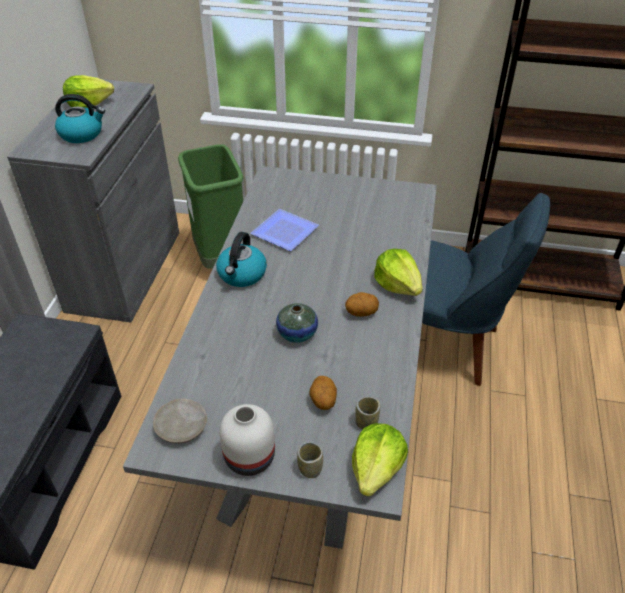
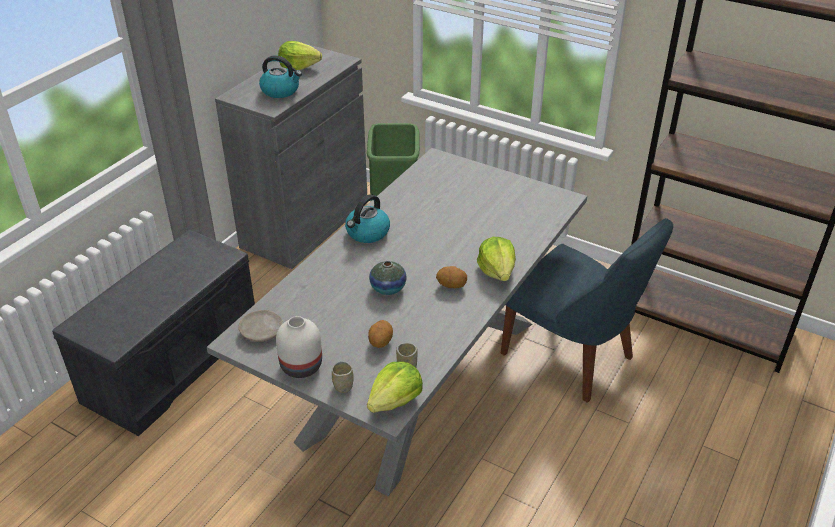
camera: 20 degrees right, 5 degrees down
plate [251,209,319,251] -> none

